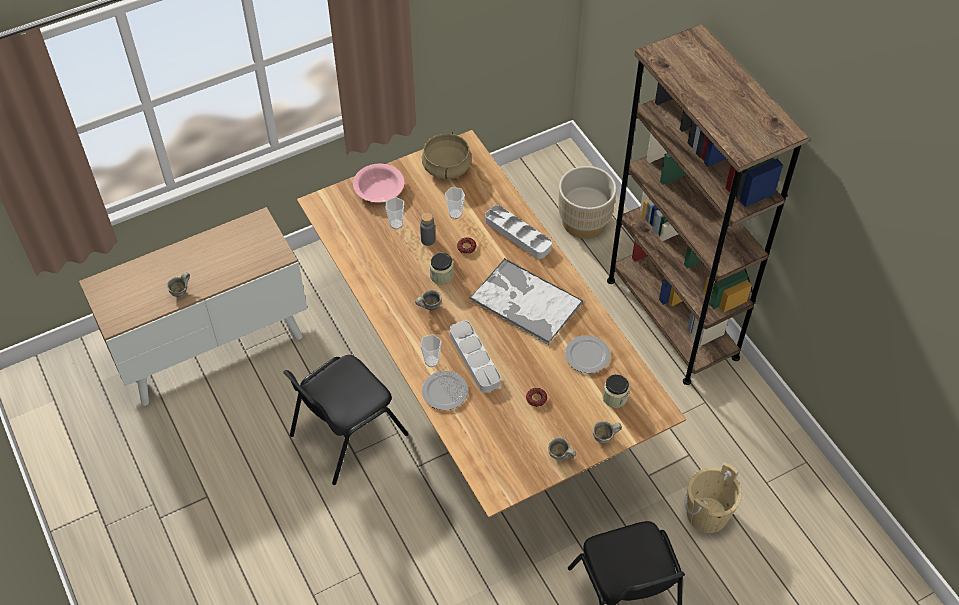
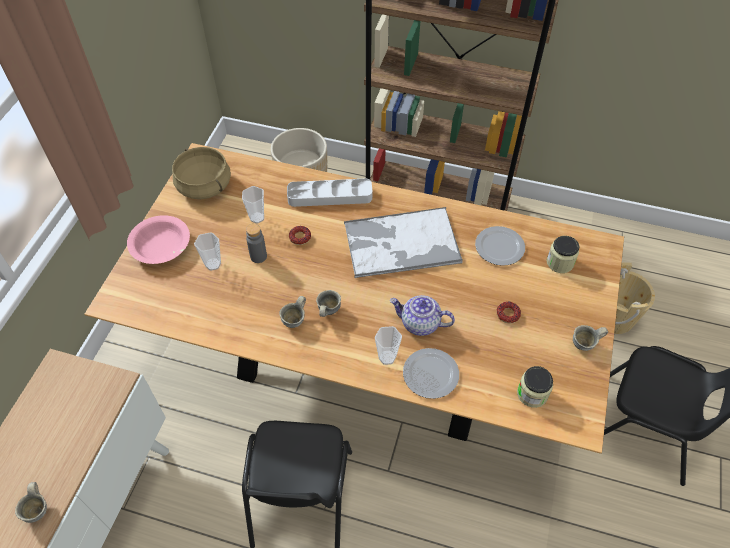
camera: 45 degrees left, 0 degrees up
jar [430,253,454,285] -> jar moved to [517,366,553,408]
grey tray [450,321,501,393] -> teapot [390,295,455,336]
grey mug [593,421,622,443] -> grey mug moved to [279,296,306,328]

